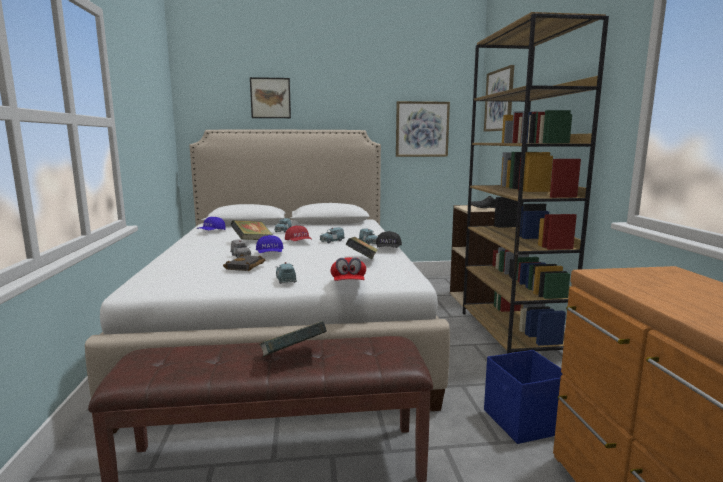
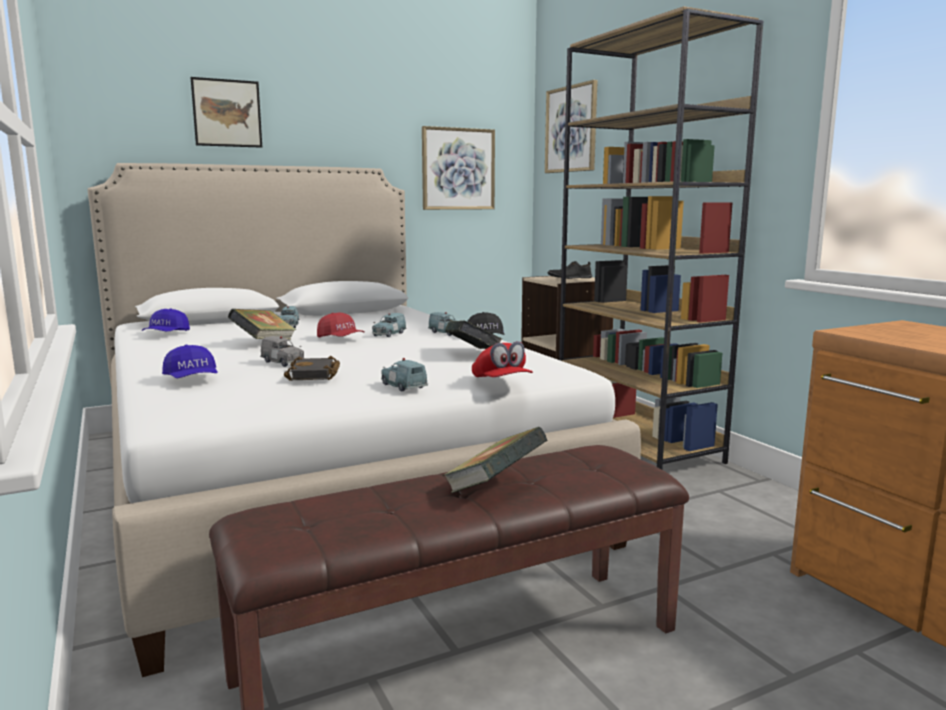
camera: 20 degrees left, 0 degrees up
blue cap [256,235,284,253] -> blue cap moved to [162,345,218,378]
blue storage box [484,350,563,444] -> none

